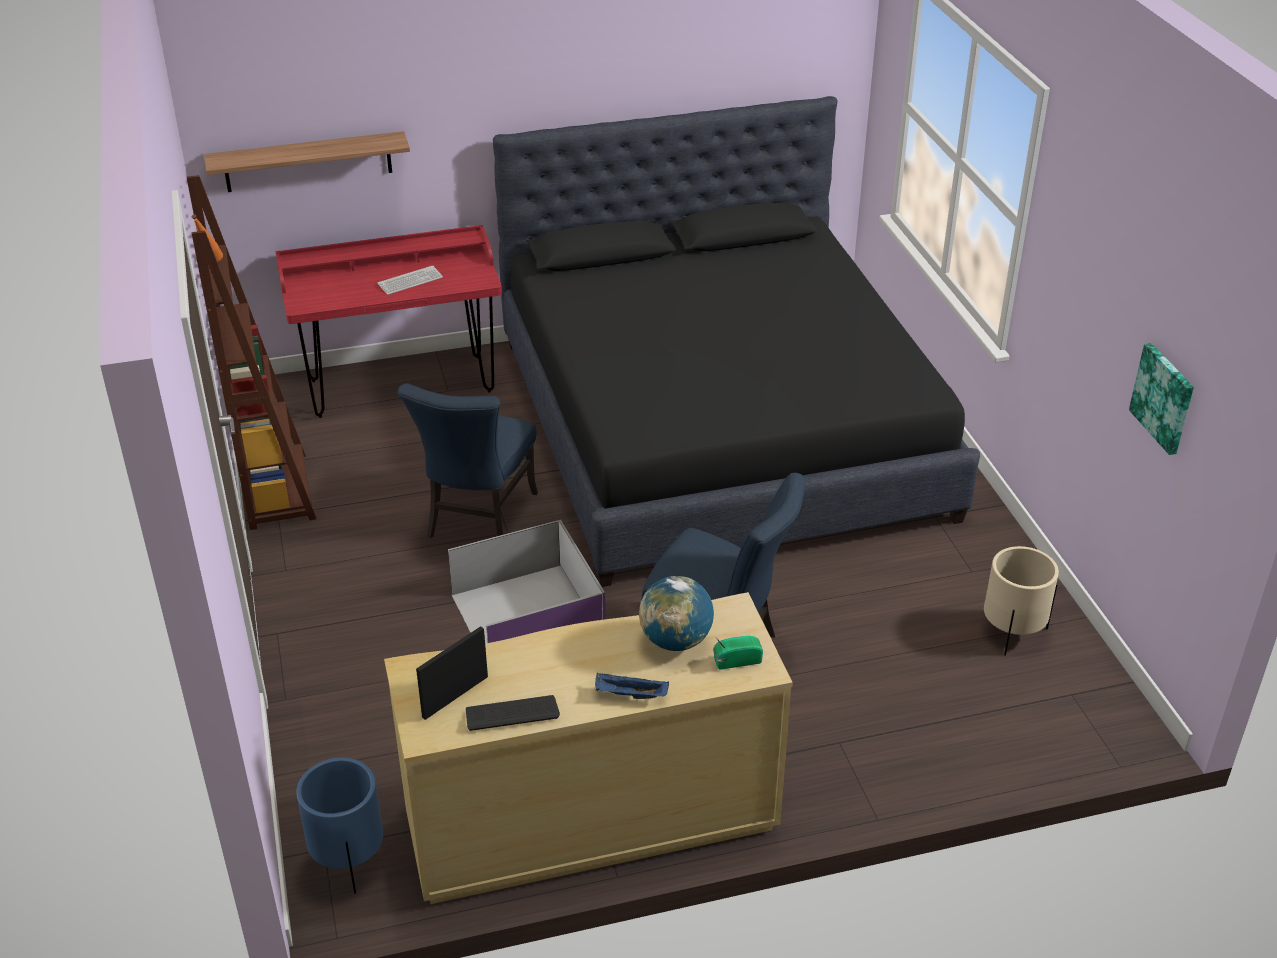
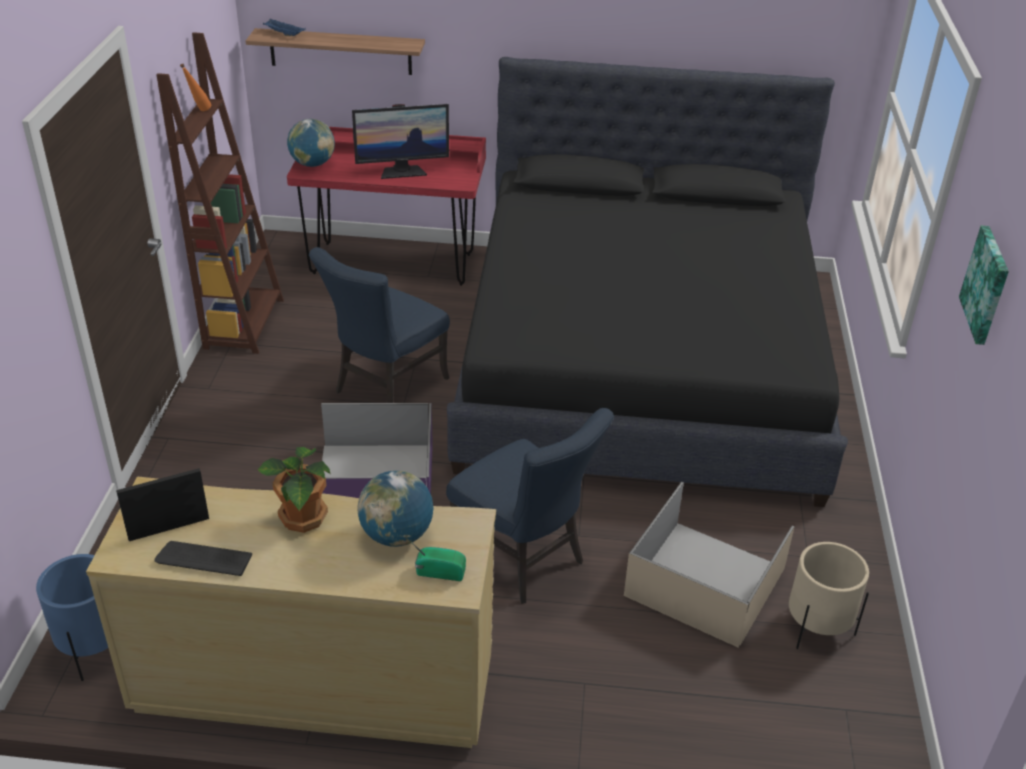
camera: 20 degrees right, 0 degrees up
keyboard [378,266,443,295] -> monitor [352,104,449,179]
blue tray [595,673,669,699] -> blue tray moved to [263,18,306,36]
picture [1129,343,1194,455] -> picture moved to [959,226,1009,345]
none -> potted plant [258,447,331,533]
none -> globe [287,119,335,167]
none -> beige storage box [624,482,795,647]

